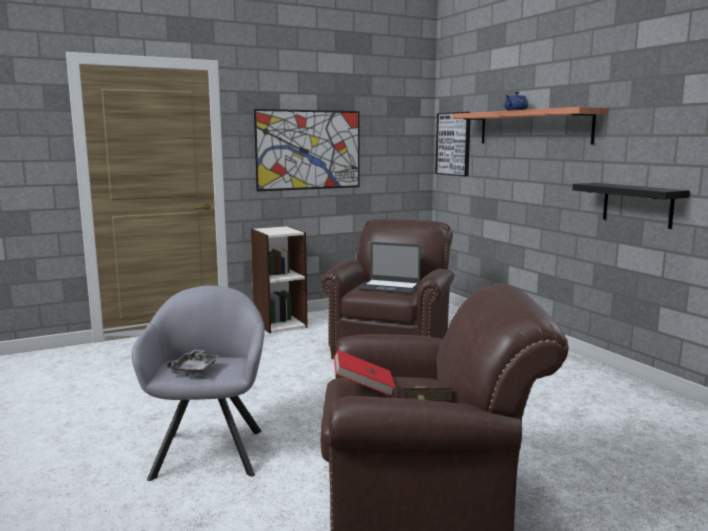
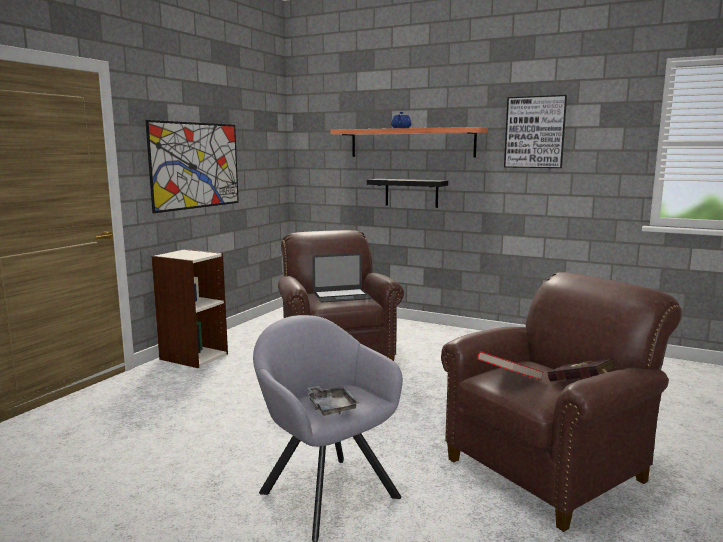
camera: 35 degrees left, 0 degrees up
picture [435,112,471,176] -> picture moved to [504,95,567,168]
black shelf [572,183,690,229] -> black shelf moved to [367,179,448,208]

